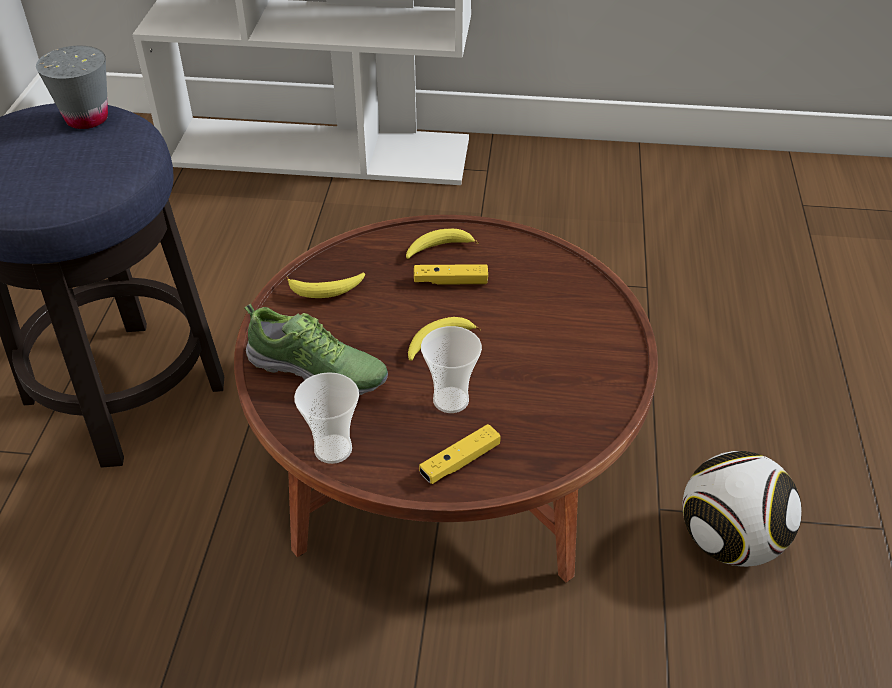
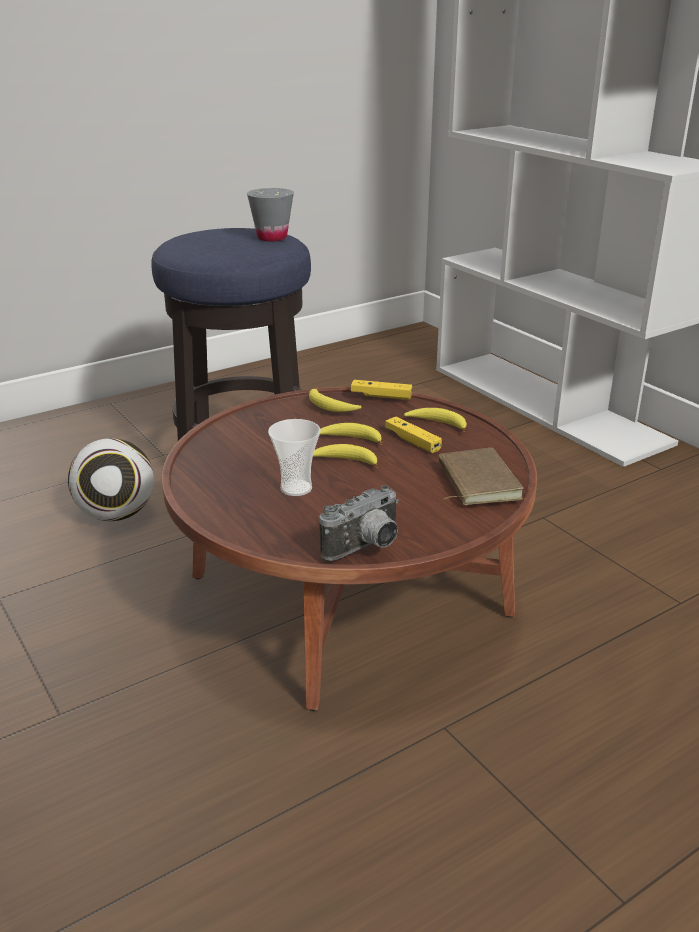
camera: 50 degrees right, 15 degrees down
shoe [244,304,388,395] -> none
cup [294,372,359,464] -> none
yellow game controller [419,424,501,484] -> yellow game controller moved to [351,380,412,400]
football [683,451,802,567] -> football moved to [68,438,154,521]
none -> camera [319,485,399,561]
none -> banana [320,423,382,445]
none -> brown book [439,448,524,505]

